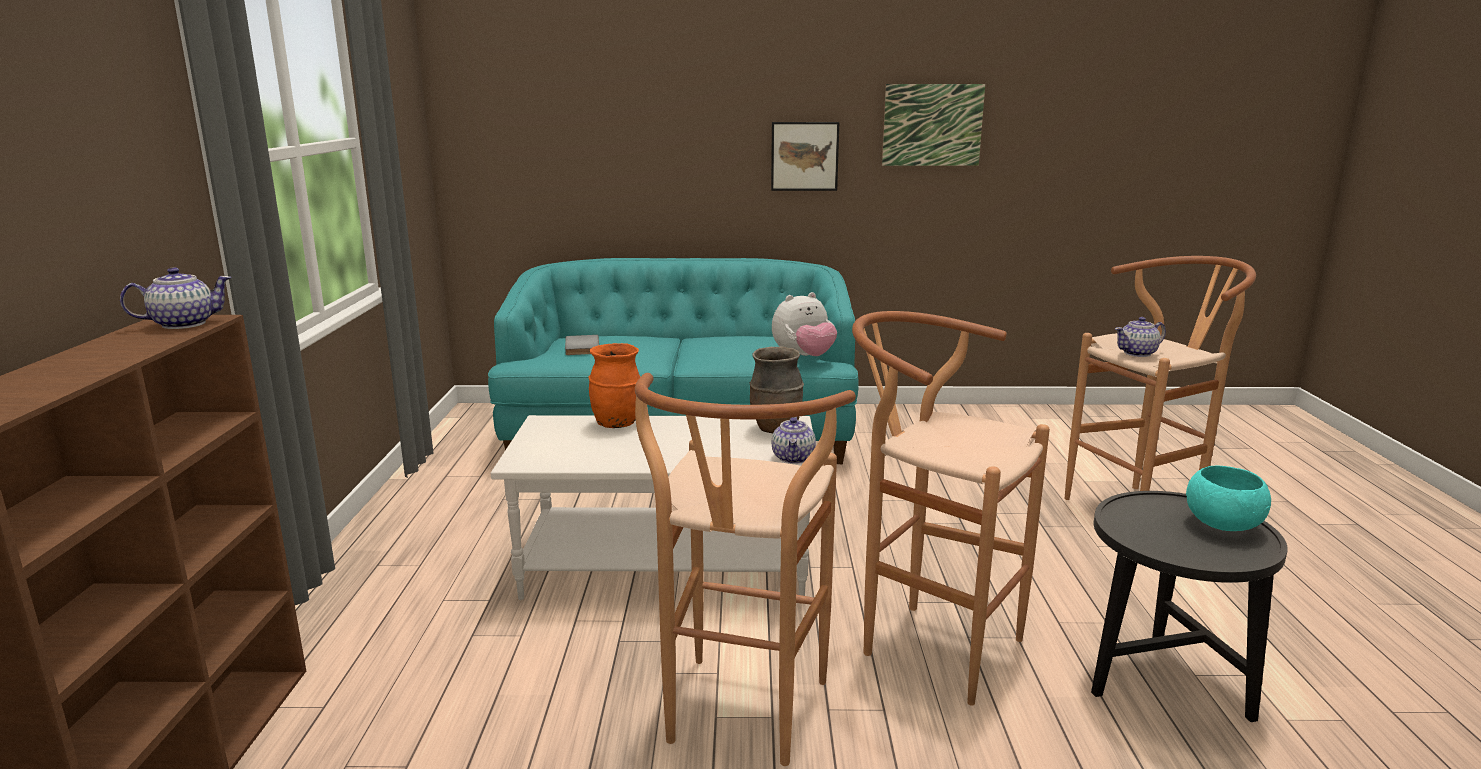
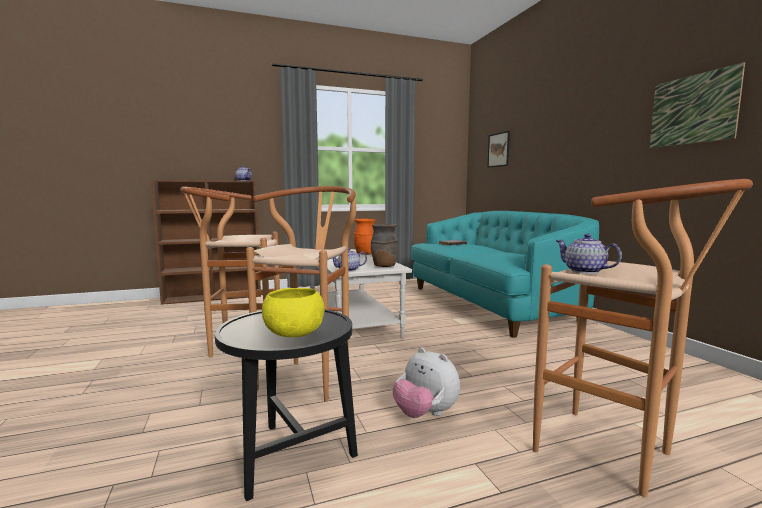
camera: 70 degrees right, 10 degrees down
picture [771,122,840,191] -> picture moved to [488,131,510,168]
plush toy [772,292,837,356] -> plush toy moved to [393,347,460,418]
turquoise bowl [1186,466,1271,531] -> yellow bowl [262,288,325,337]

